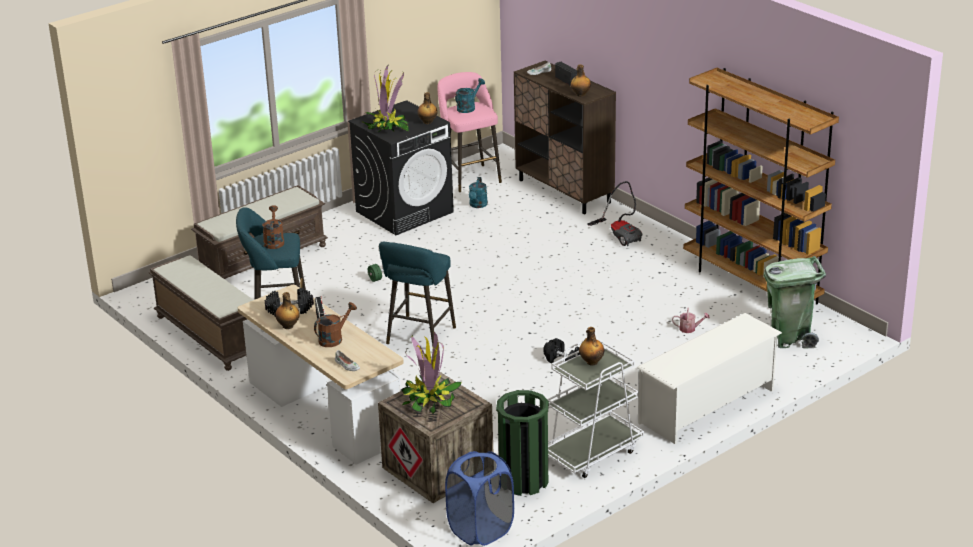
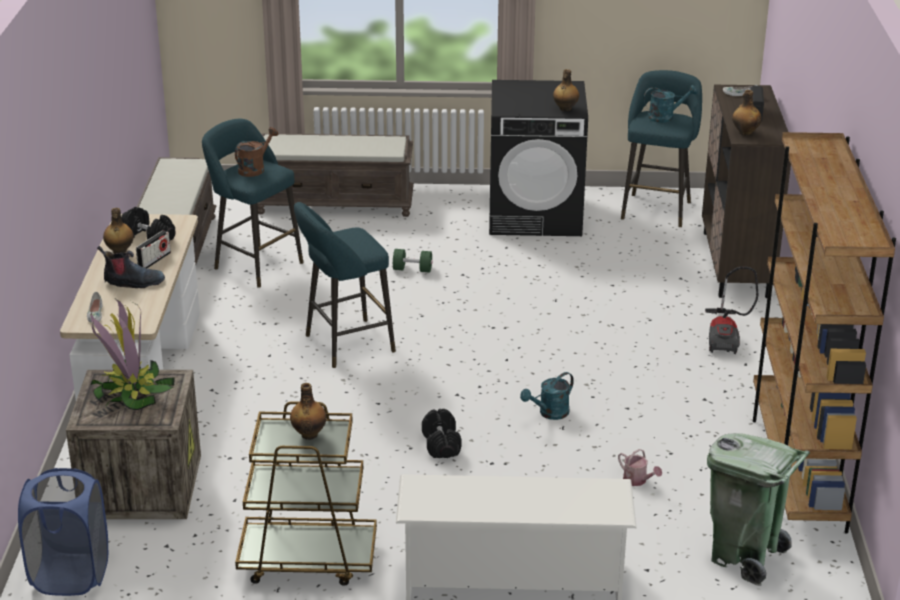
camera: 40 degrees right, 0 degrees up
brown watering can [314,302,357,347] -> boot [97,246,165,288]
potted plant [362,66,409,132] -> none
pink stool [437,72,502,192] -> turquoise stool [621,70,702,227]
turquoise watering can [469,177,488,208] -> turquoise watering can moved to [520,372,574,420]
green trash can [496,390,549,496] -> none
white cart [547,340,644,478] -> brown cart [235,401,377,586]

